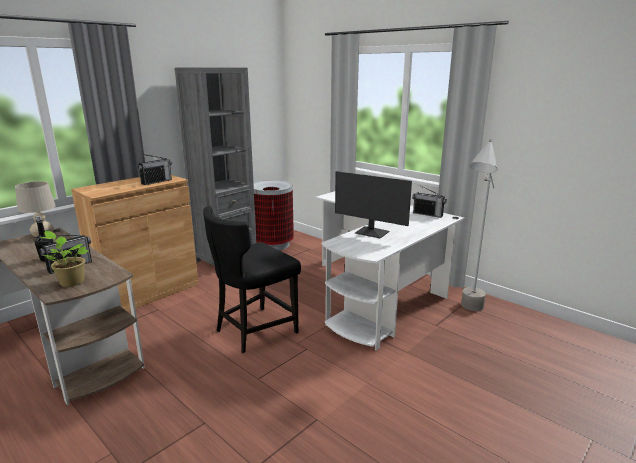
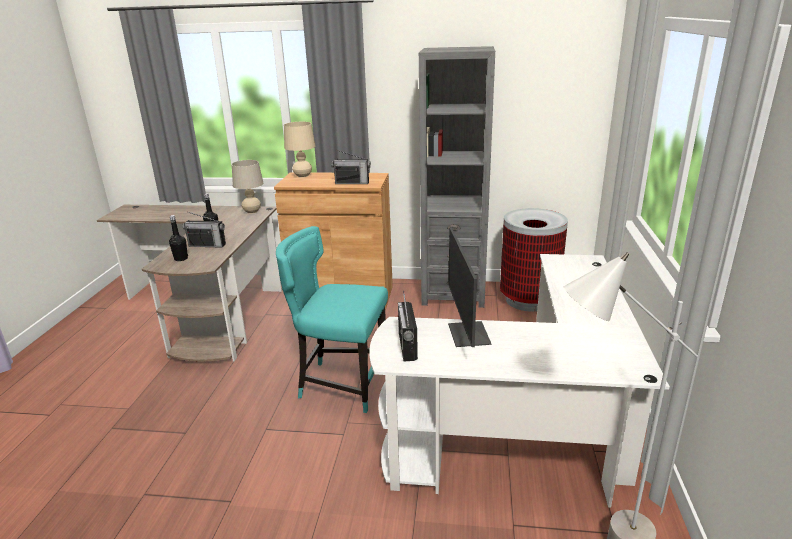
camera: 55 degrees right, 5 degrees up
potted plant [40,231,89,287] -> black bottle [169,215,188,261]
black chair [203,206,301,353] -> turquoise chair [276,226,388,413]
radio [412,185,447,218] -> radio moved to [398,290,418,362]
none -> beige table lamp [284,122,315,178]

